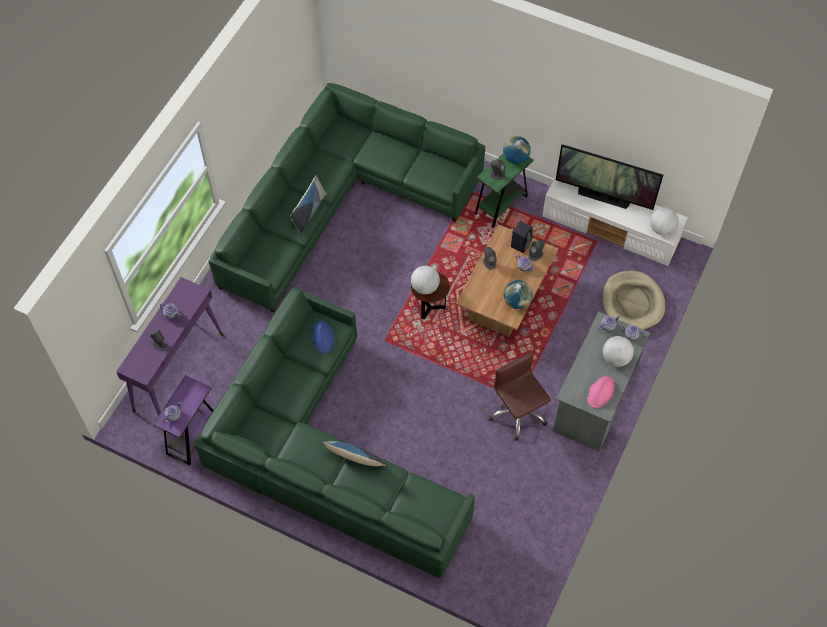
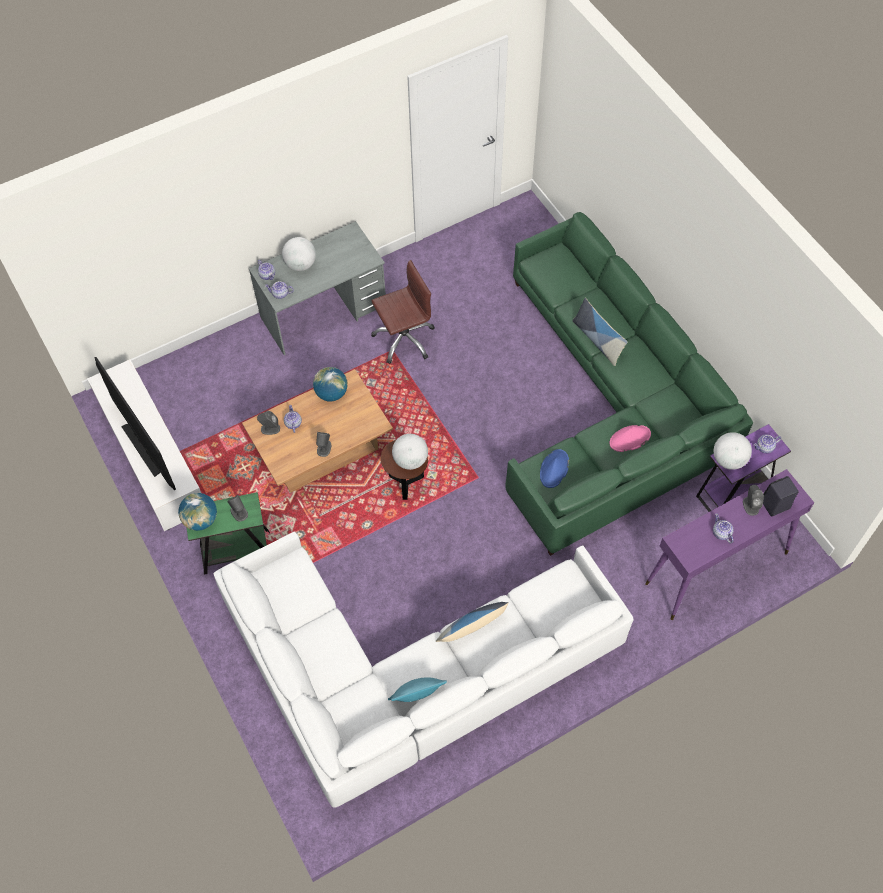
camera: 145 degrees left, 0 degrees up
green sofa [208,83,485,312] -> white sofa [213,531,634,807]
brown office chair [489,352,551,441] -> brown office chair turned 120 degrees counterclockwise [371,260,435,364]
black speaker [511,221,533,253] -> black speaker moved to [763,476,799,517]
pink hat [587,376,614,408] -> pink hat moved to [609,425,651,452]
beige dog bed [602,270,665,330] -> none
globe [650,207,679,235] -> globe moved to [714,432,752,470]
none -> turquoise pillow [388,677,447,702]

